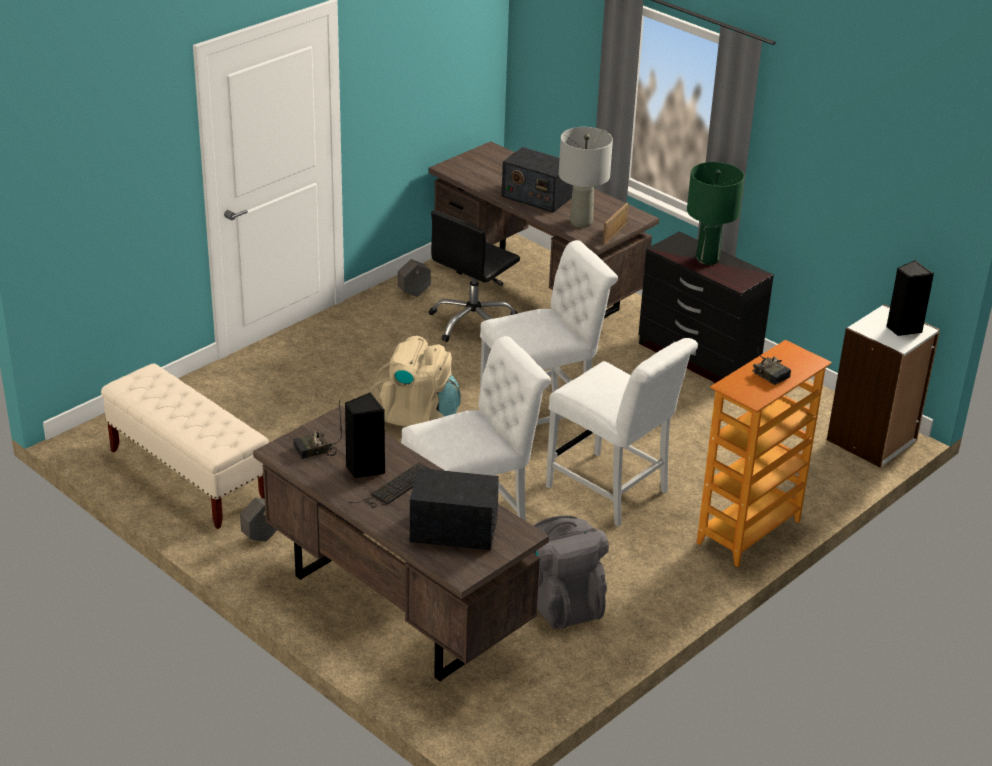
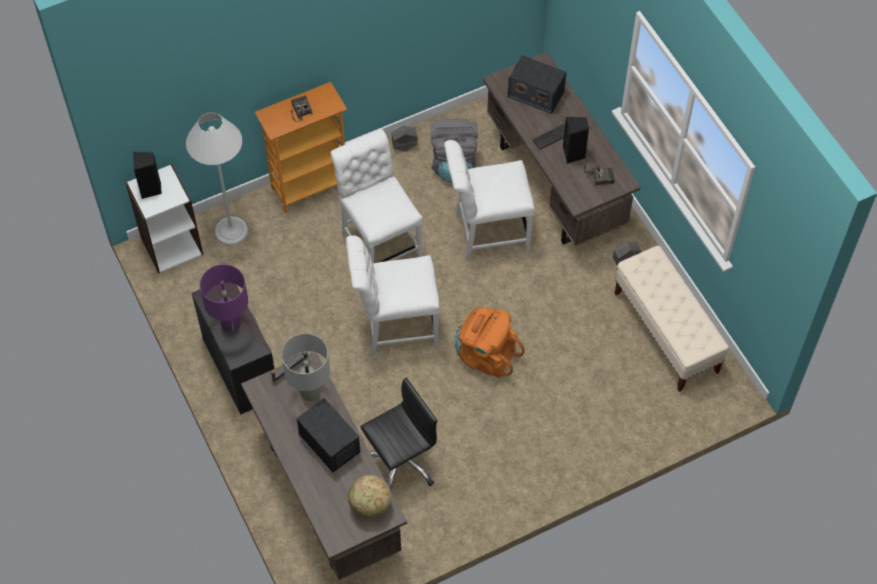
camera: 160 degrees left, 25 degrees up
beige backpack [369,336,461,426] -> orange backpack [455,307,525,378]
grey planter [398,259,431,297] -> grey planter moved to [392,126,418,152]
green table lamp [687,162,744,265] -> purple table lamp [200,264,248,333]
none -> white floor lamp [186,112,248,245]
none -> globe [348,475,391,519]

